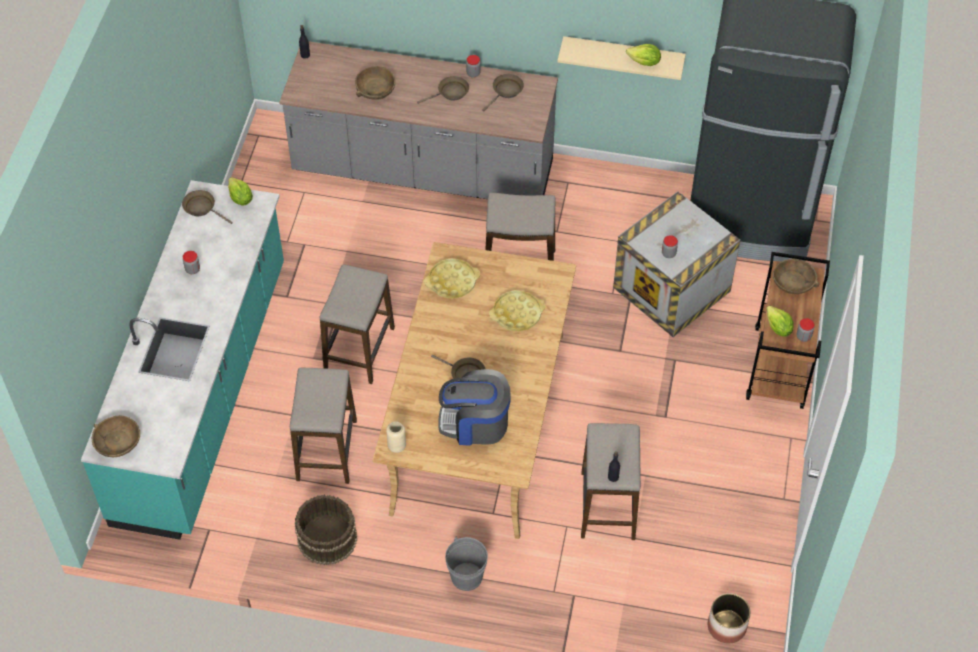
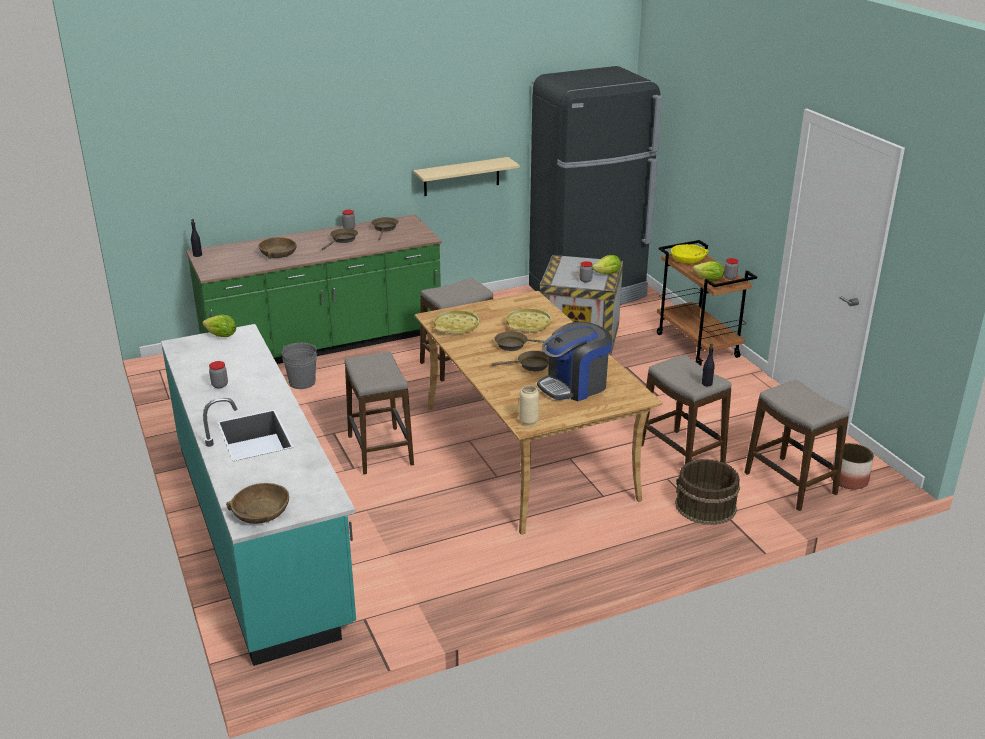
camera: 35 degrees left, 25 degrees down
brown frying pan [182,190,233,224] -> brown frying pan moved to [495,331,545,351]
grey counter [279,42,558,199] -> green counter [186,215,442,364]
stool [290,368,357,484] -> stool moved to [744,380,849,511]
brown bucket [295,495,357,565] -> brown bucket moved to [675,459,740,525]
grey bucket [445,536,488,591] -> grey bucket moved to [282,343,317,389]
lettuce [626,44,661,66] -> lettuce moved to [592,255,621,274]
brown bowl [773,259,819,294] -> yellow bowl [671,244,709,264]

